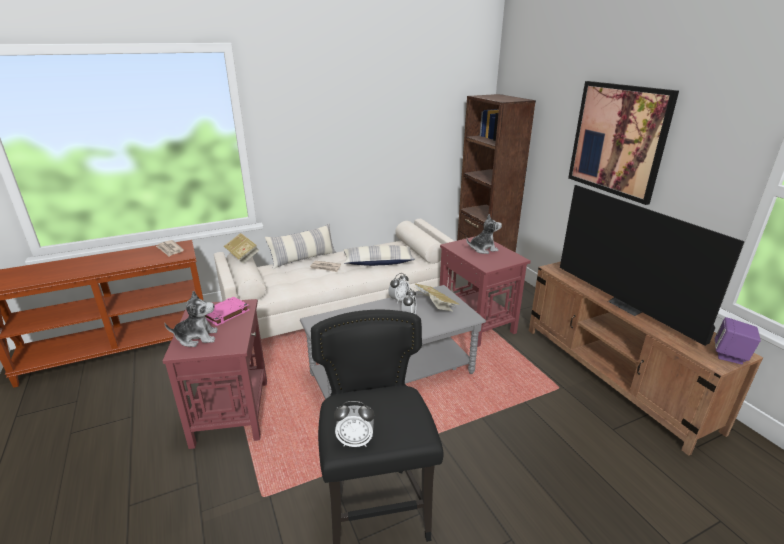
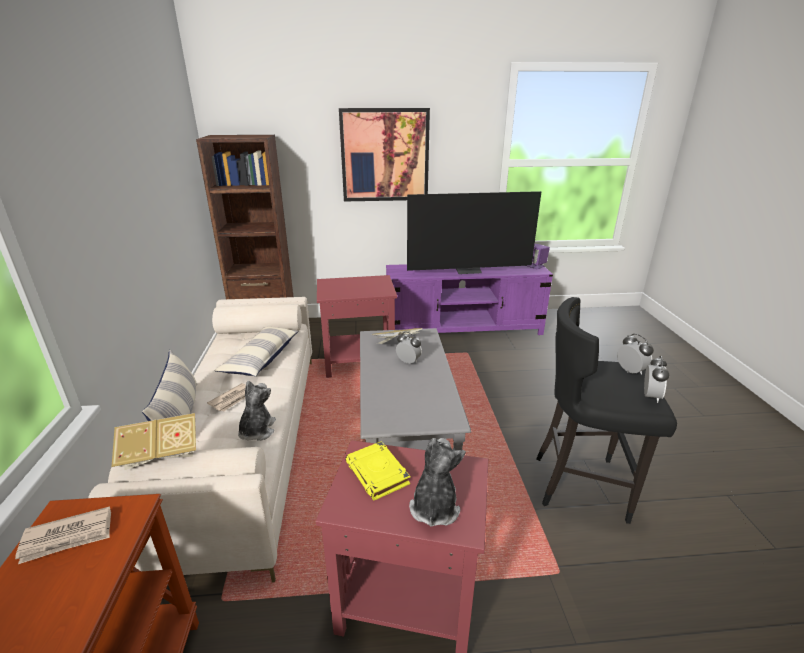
camera: 70 degrees left, 0 degrees up
pink book [205,297,249,326] -> yellow book [345,441,410,500]
alarm clock [388,273,410,303] -> alarm clock moved to [617,334,654,375]
plush toy [466,214,502,254] -> plush toy moved to [238,381,276,441]
brown tv stand [529,262,763,456] -> purple tv stand [386,264,553,335]

